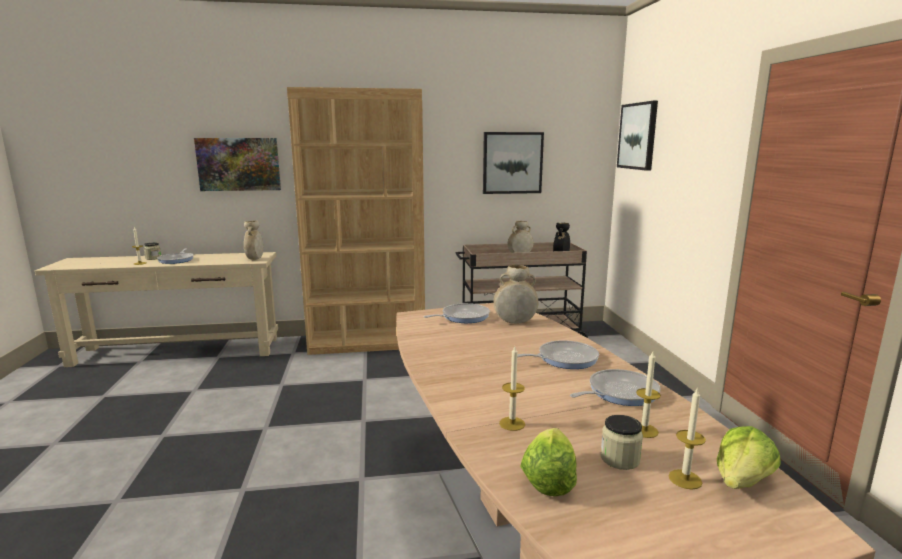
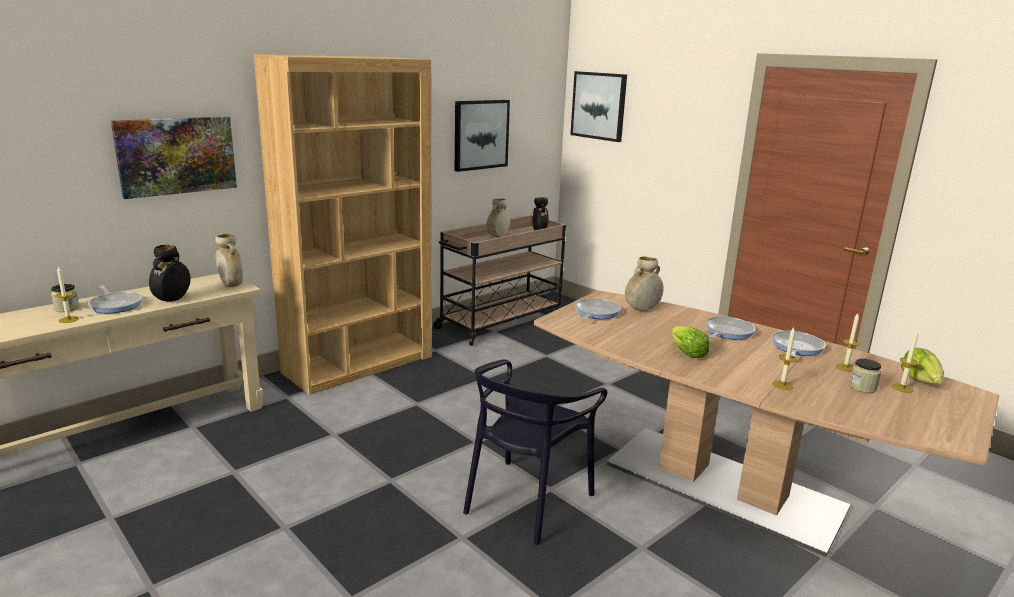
camera: 35 degrees left, 5 degrees up
lettuce [520,428,577,496] -> lettuce moved to [672,326,710,358]
none -> black vase [149,245,190,301]
none -> black chair [463,359,607,545]

